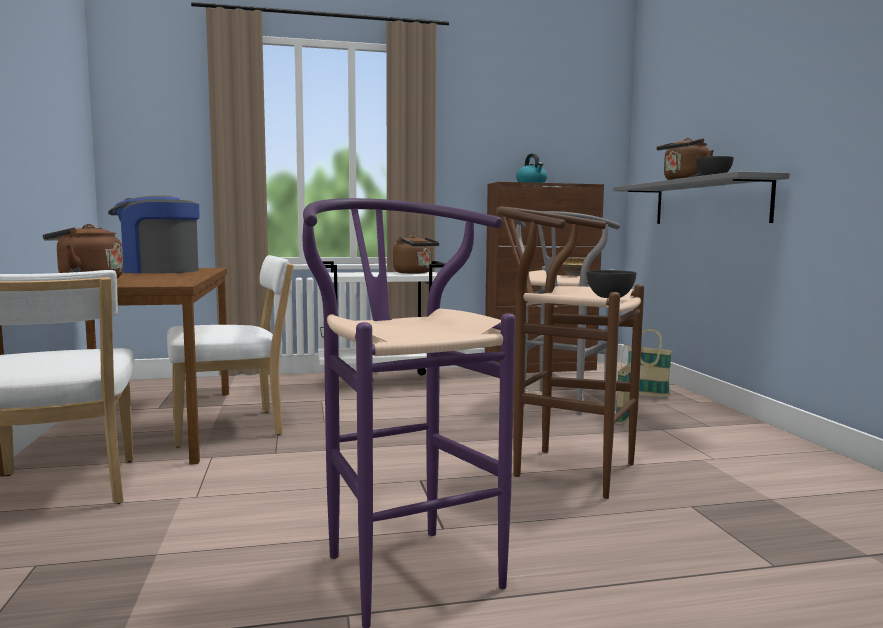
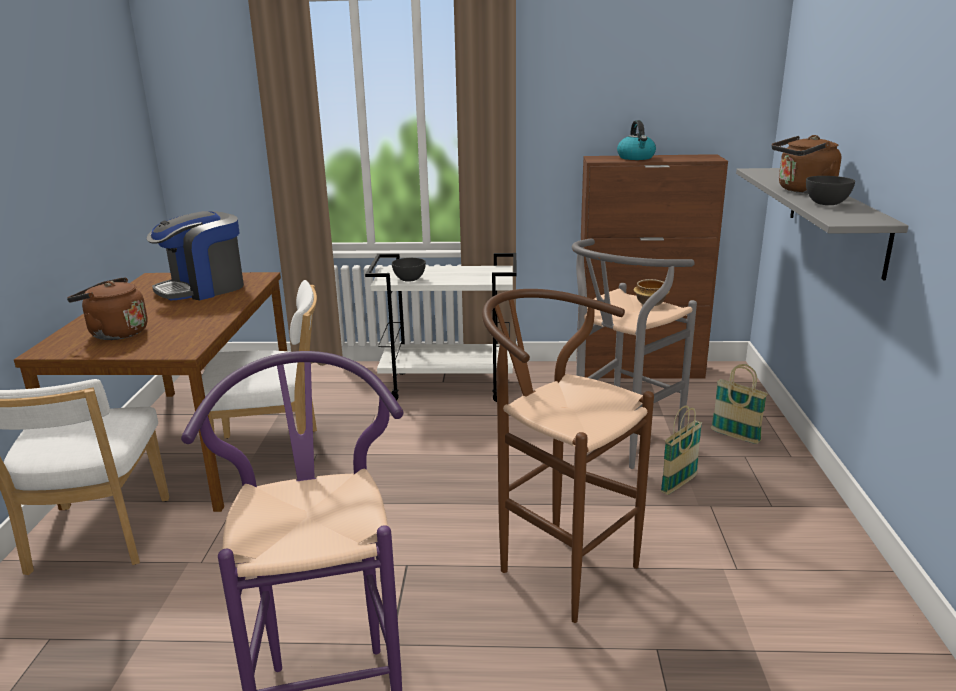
camera: 15 degrees right, 15 degrees up
coffee machine [108,195,200,273] -> coffee machine turned 60 degrees counterclockwise [147,211,244,300]
brown kettle [393,235,440,274] -> none
grey bowl [587,270,637,298] -> grey bowl moved to [392,258,426,282]

